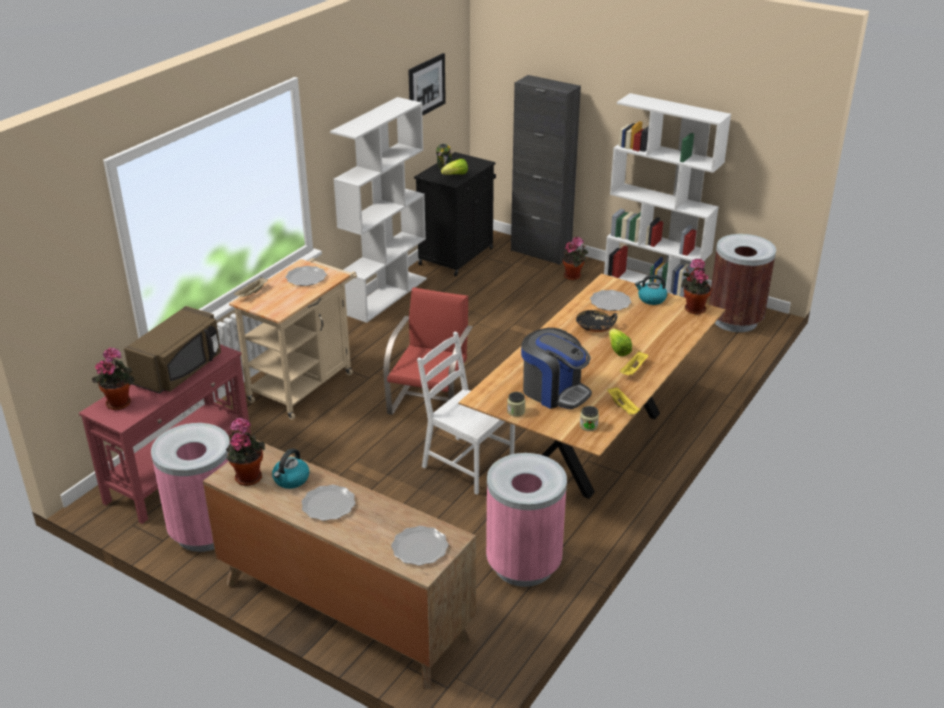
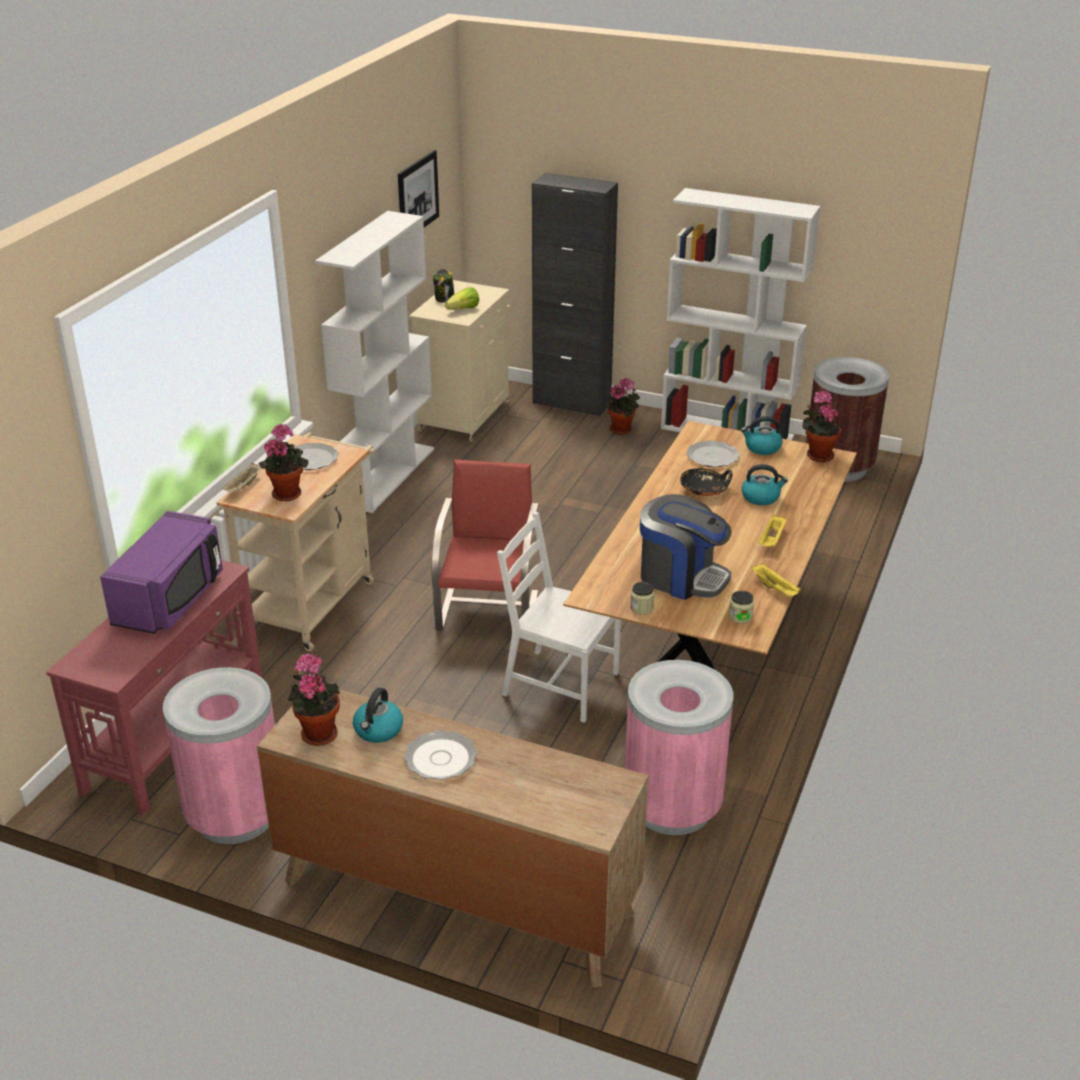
camera: 10 degrees left, 0 degrees up
potted plant [92,348,134,410] -> potted plant moved to [259,424,309,501]
brown microwave [124,306,221,394] -> purple microwave [100,511,223,634]
plate [391,526,449,566] -> none
black cabinet [414,152,496,276] -> beige cabinet [409,280,510,442]
lettuce [609,328,632,356] -> none
none -> kettle [741,464,788,505]

